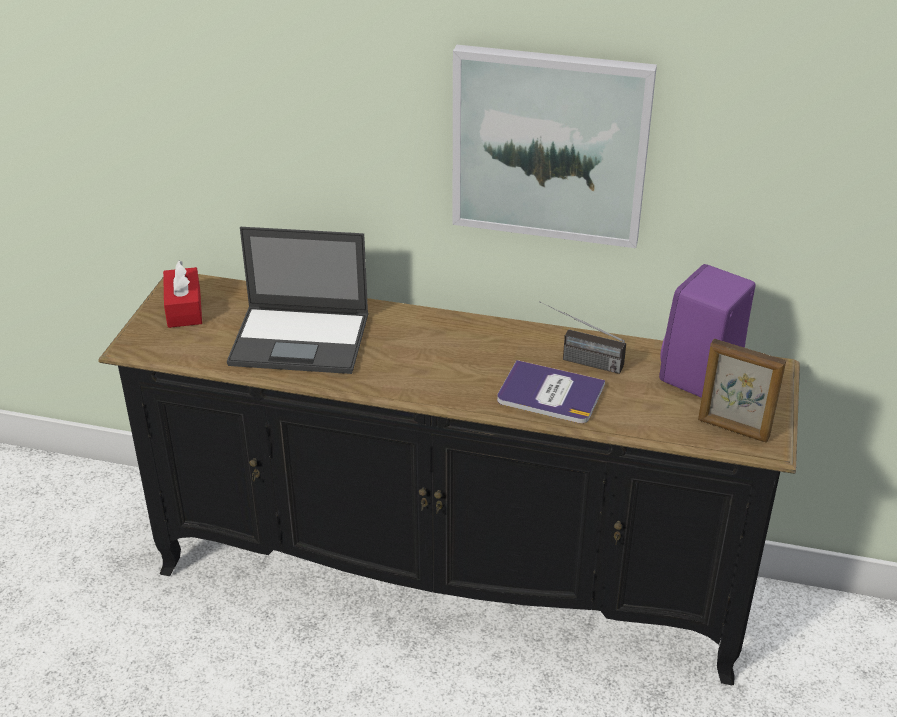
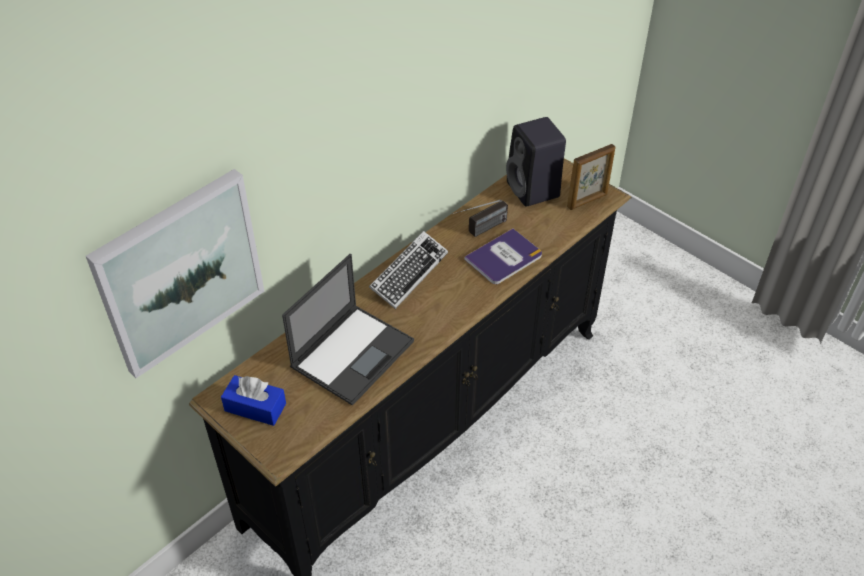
camera: 60 degrees left, 10 degrees up
red tissue box [163,261,202,328] -> blue tissue box [221,375,286,426]
picture [453,45,657,248] -> picture moved to [86,169,265,378]
purple speaker [659,264,756,398] -> black speaker [506,117,566,207]
none -> keyboard [369,231,448,309]

